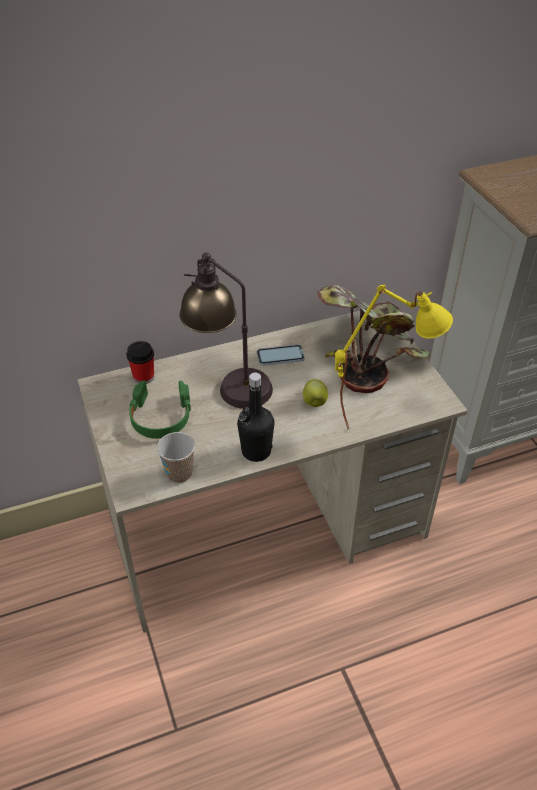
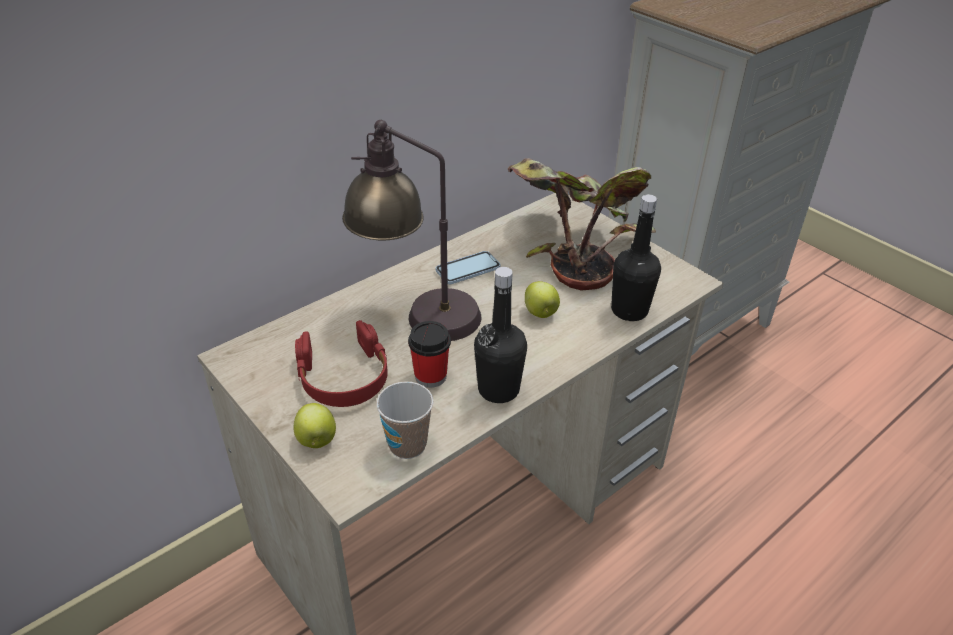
camera: 20 degrees left, 5 degrees down
cup [126,341,154,384] -> cup moved to [408,321,451,388]
green headphones [129,380,191,439] -> red headphones [295,320,388,407]
yellow table lamp [335,285,453,430] -> black bottle [611,194,661,321]
none -> apple [294,403,336,448]

